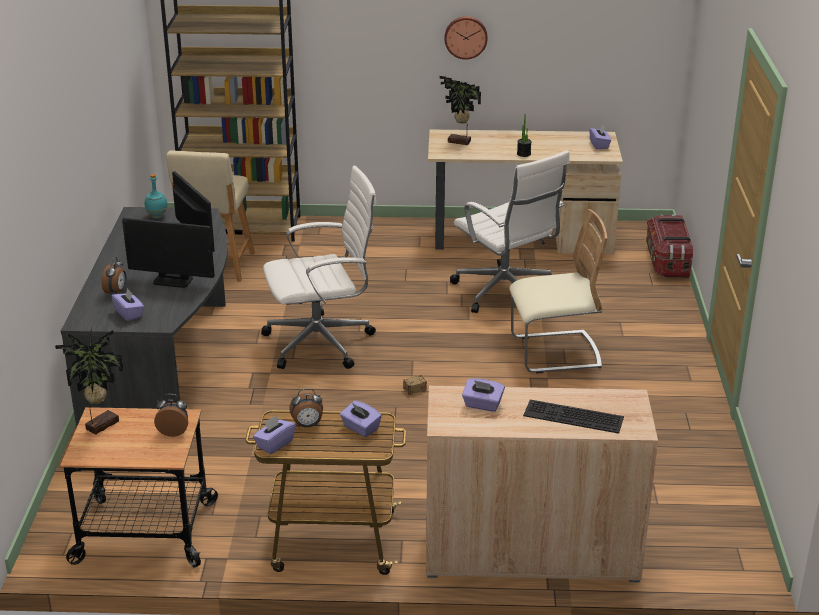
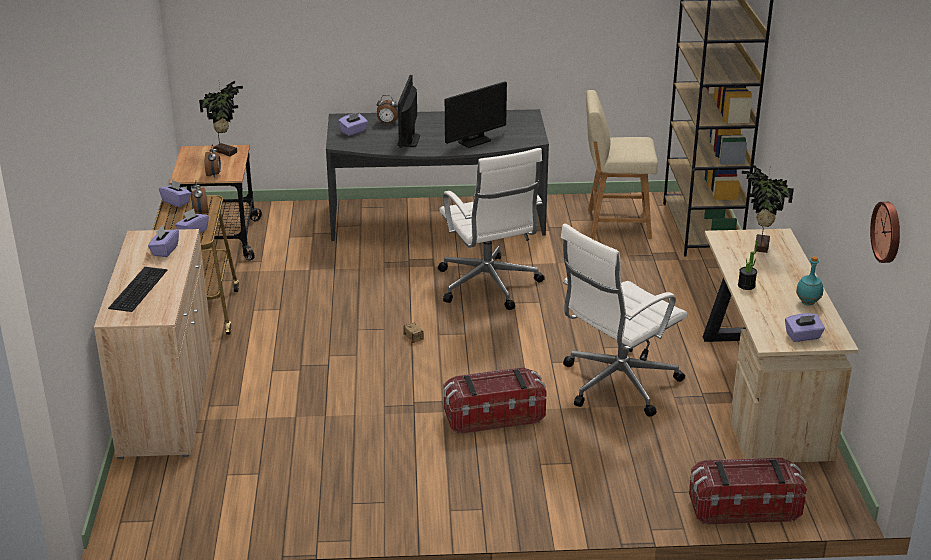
camera: 85 degrees right, 0 degrees up
turquoise bottle [145,174,168,218] -> turquoise bottle moved to [796,256,823,306]
wall clock [445,16,488,59] -> wall clock moved to [870,202,900,263]
beige chair [509,209,607,374] -> storage box [443,367,547,434]

